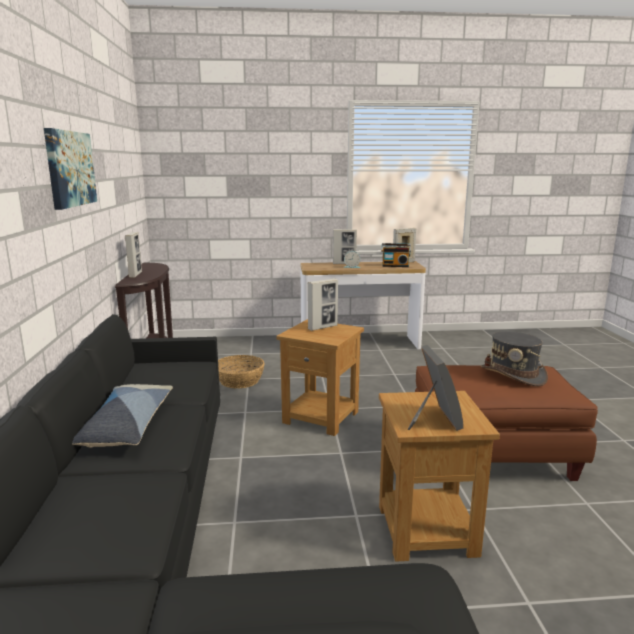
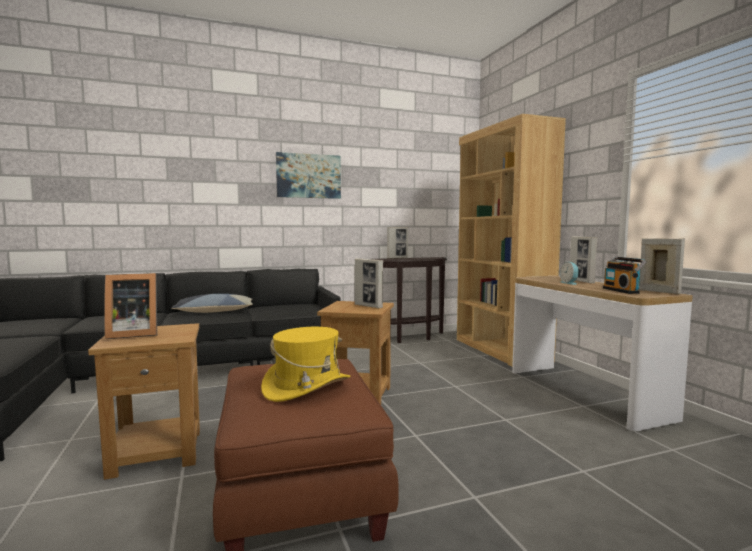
camera: 75 degrees right, 10 degrees down
basket [218,355,265,388] -> none
grey hat [481,331,548,386] -> yellow hat [261,327,351,402]
none -> brown bookcase [457,114,566,367]

